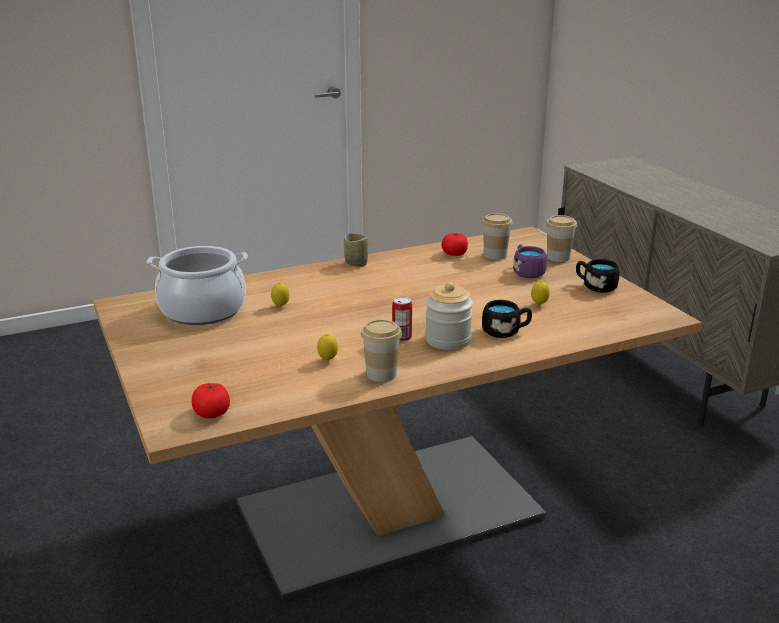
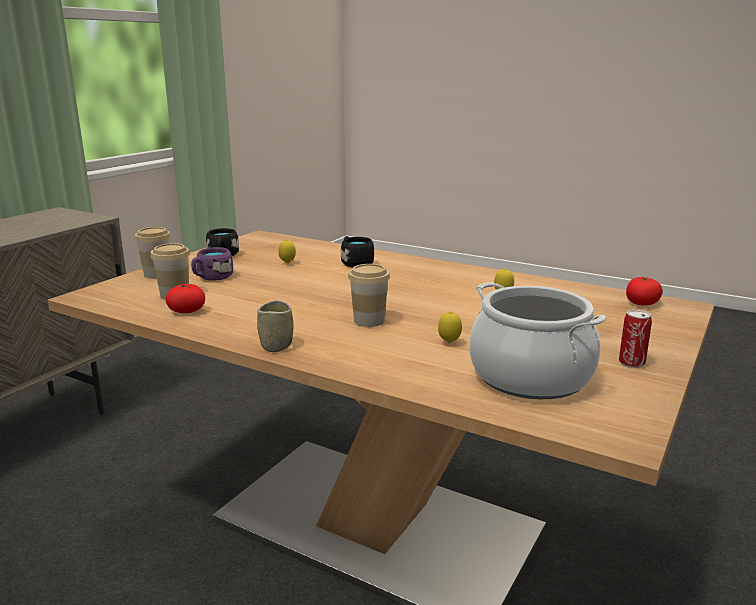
camera: 125 degrees left, 5 degrees down
cup [361,319,402,382] -> cup moved to [348,264,390,327]
can [392,296,412,342] -> can moved to [619,309,652,368]
jar [425,282,473,350] -> none

